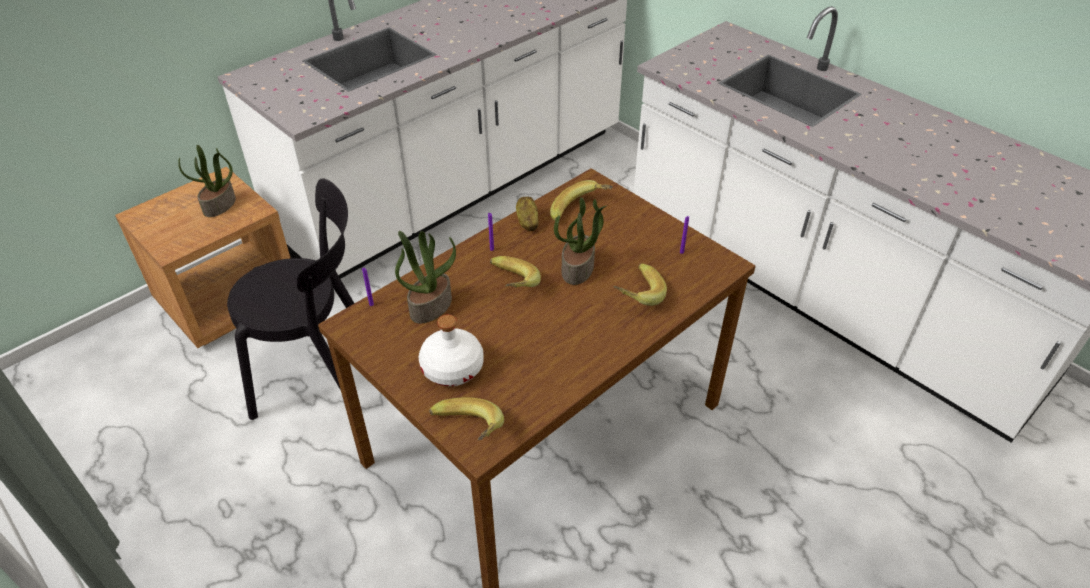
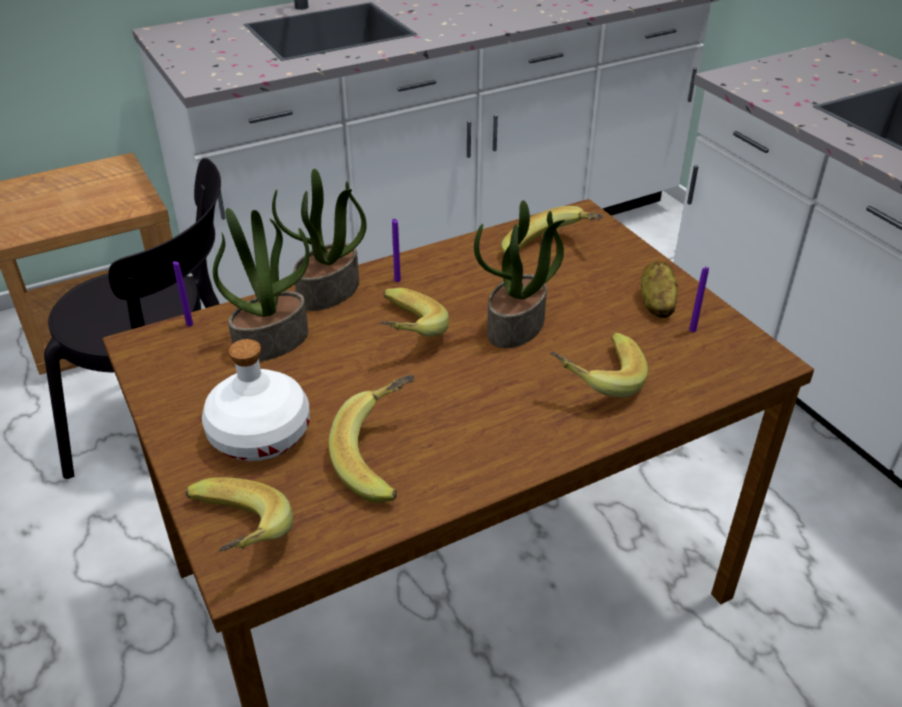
camera: 15 degrees right, 5 degrees down
potted plant [178,145,236,217] -> potted plant moved to [272,169,367,311]
potato [516,197,539,231] -> potato moved to [641,262,678,318]
none -> banana [329,374,415,503]

